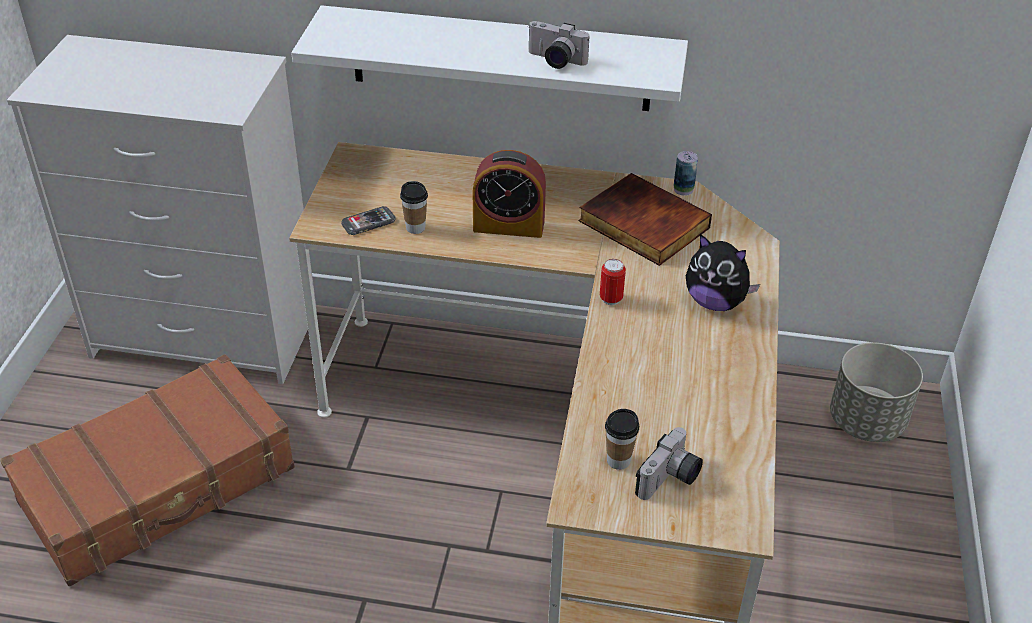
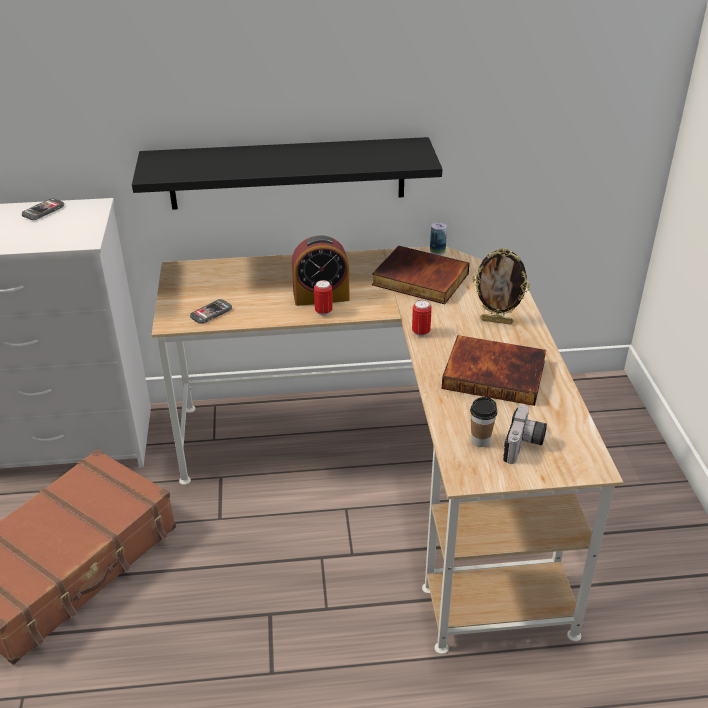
camera: 15 degrees left, 5 degrees down
white shelf [291,5,688,111] -> black shelf [132,137,442,210]
cup [400,181,428,234] -> none
camera [529,21,589,69] -> none
plush toy [686,234,760,311] -> picture frame [472,248,530,325]
grey planter [830,342,923,442] -> none
none -> phone [22,198,64,220]
none -> can [314,280,333,316]
none -> book [442,335,546,406]

